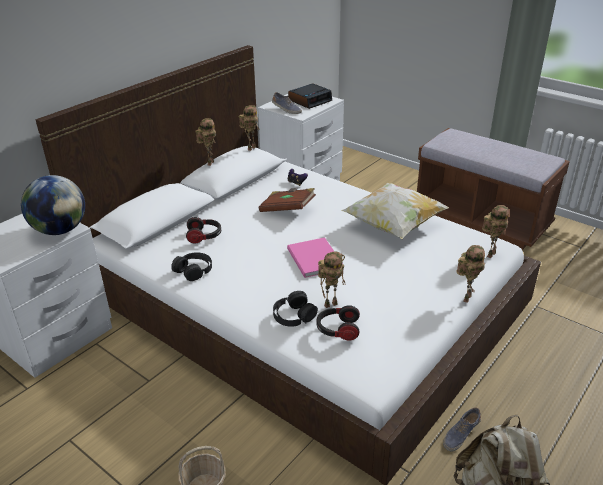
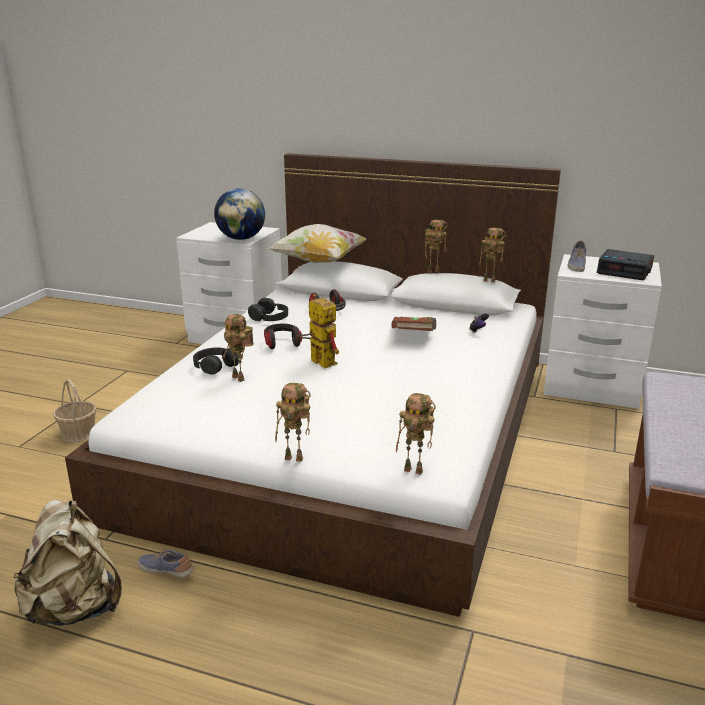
camera: 70 degrees right, 10 degrees down
pink book [287,237,343,278] -> toy robot [296,294,339,368]
headphones [317,305,360,341] -> headphones moved to [264,324,302,349]
pillow [341,183,449,239] -> pillow moved to [268,224,366,263]

